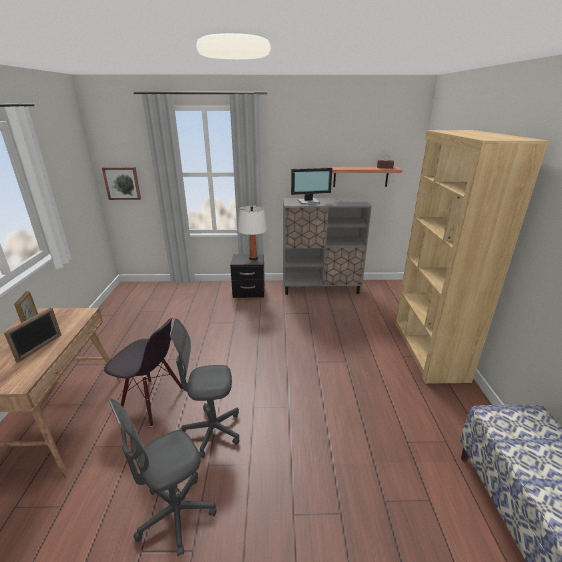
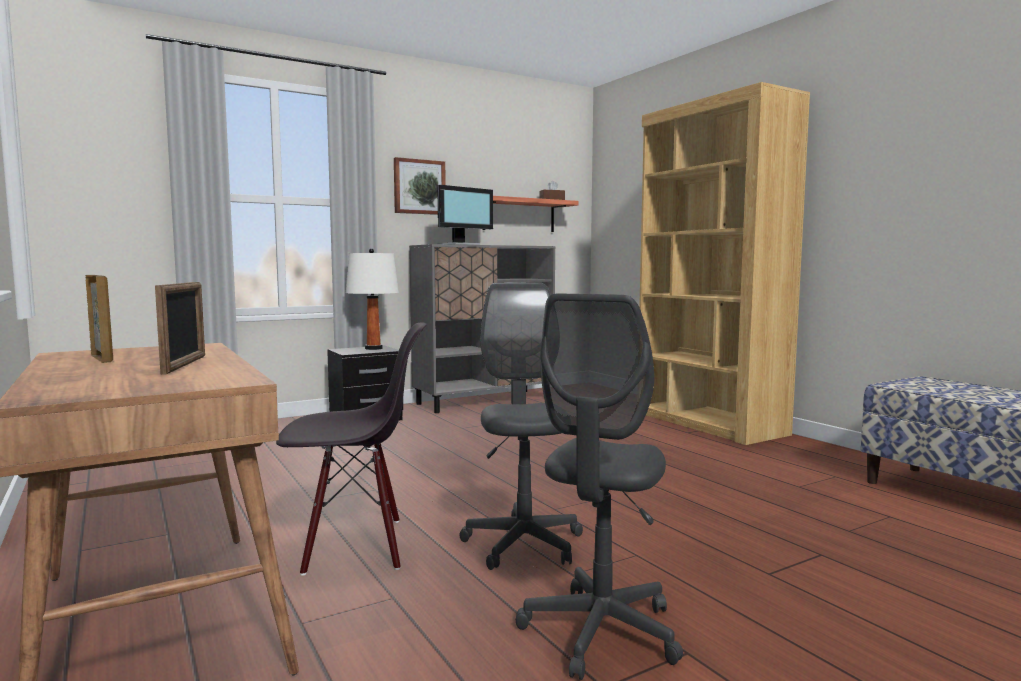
camera: 30 degrees left, 20 degrees down
picture [102,167,141,200] -> picture moved to [394,157,446,215]
grey office chair [170,318,239,458] -> grey office chair turned 120 degrees clockwise [460,283,583,570]

